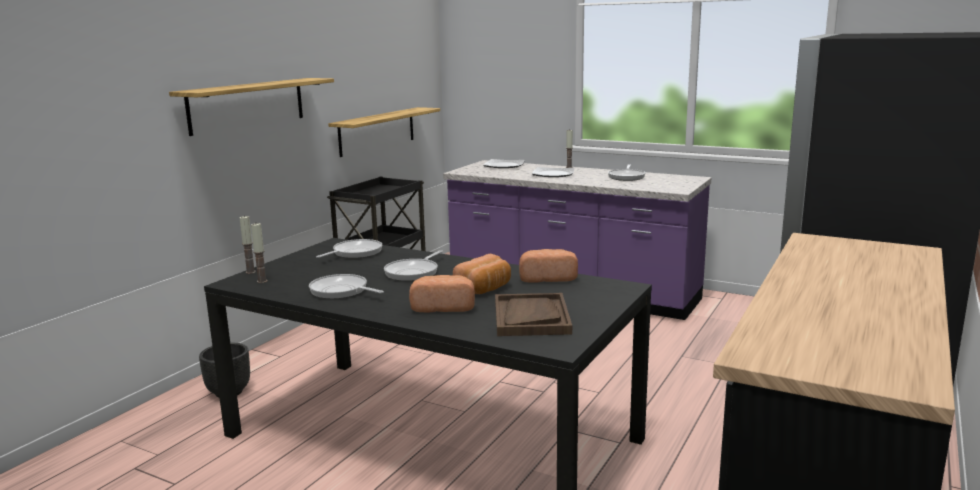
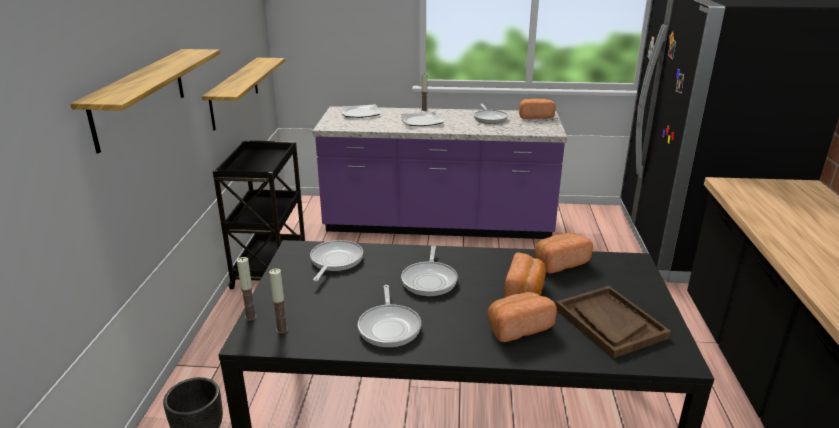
camera: 25 degrees left, 10 degrees up
frying pan [309,274,384,299] -> frying pan turned 105 degrees counterclockwise [358,285,421,347]
none -> bread [519,98,556,119]

